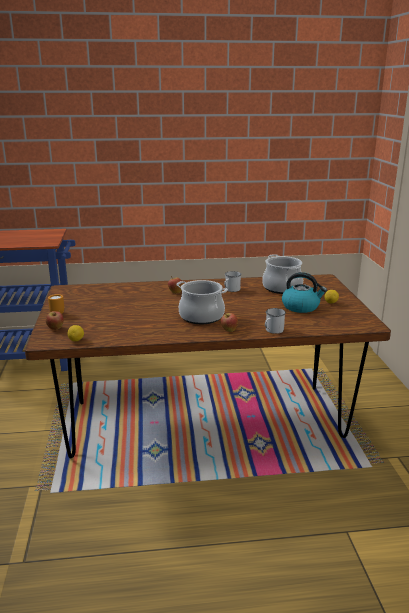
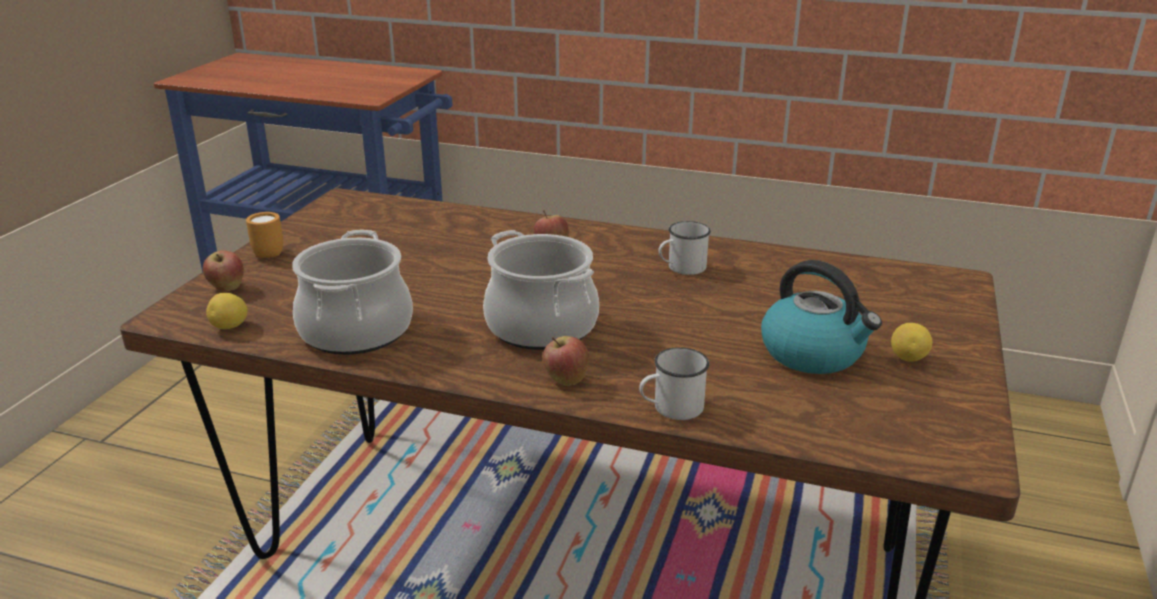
camera: 25 degrees right, 5 degrees up
cooking pot [262,254,303,294] -> cooking pot moved to [292,230,413,355]

